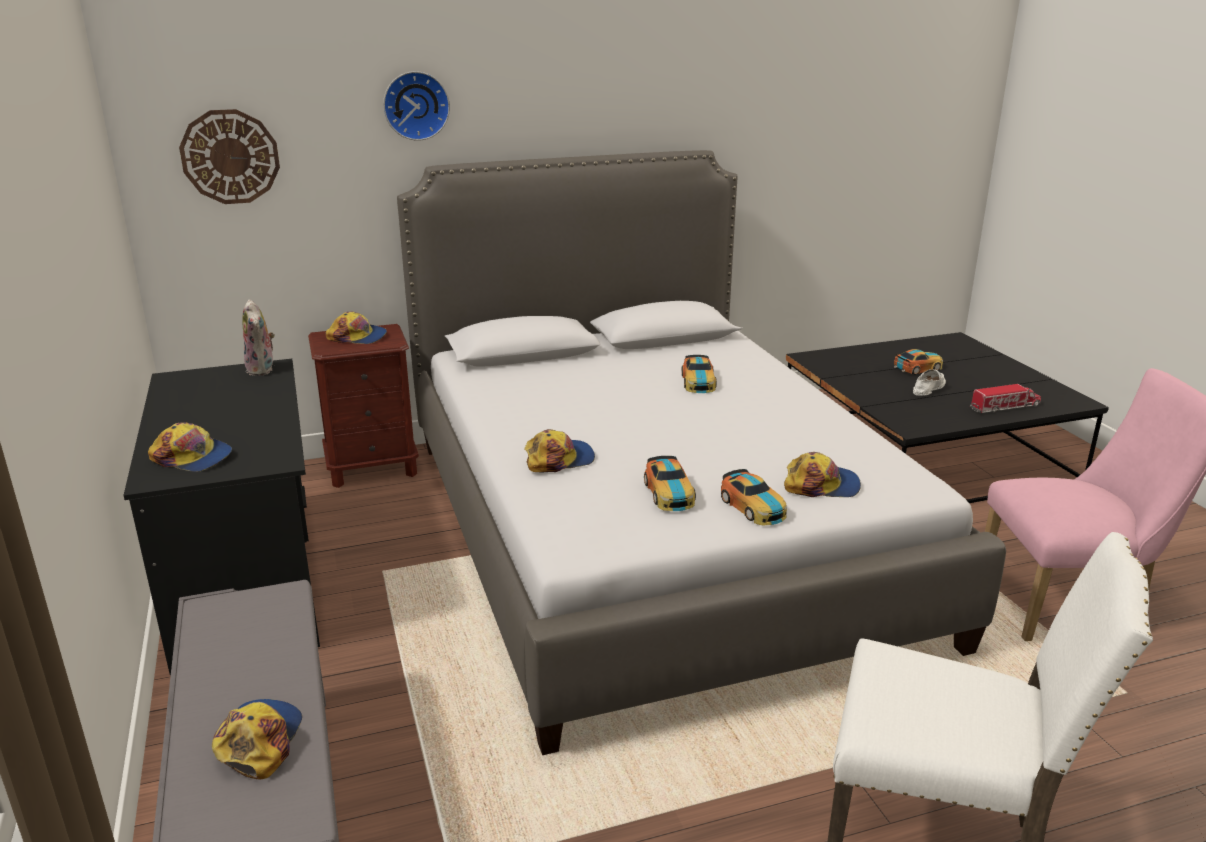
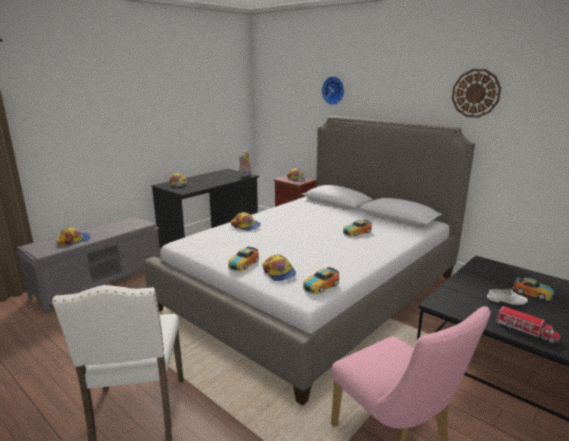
camera: 60 degrees right, 5 degrees down
wall clock [179,109,280,204] -> wall clock moved to [452,69,501,118]
toy car [644,456,696,511] -> toy car moved to [303,267,339,294]

